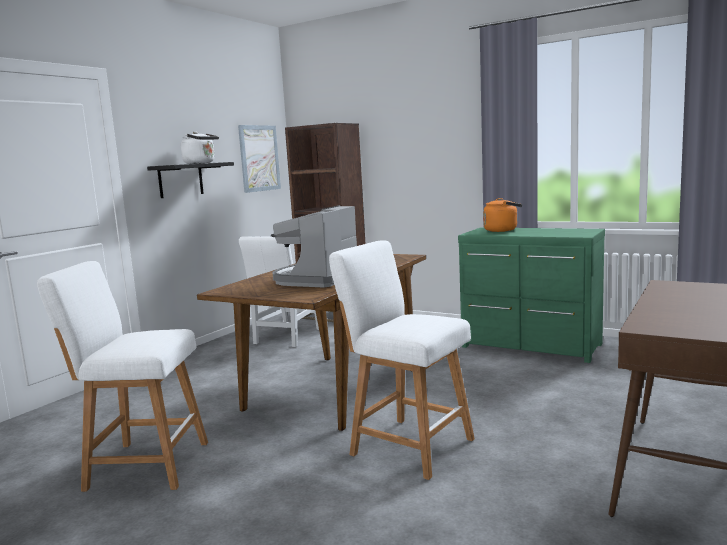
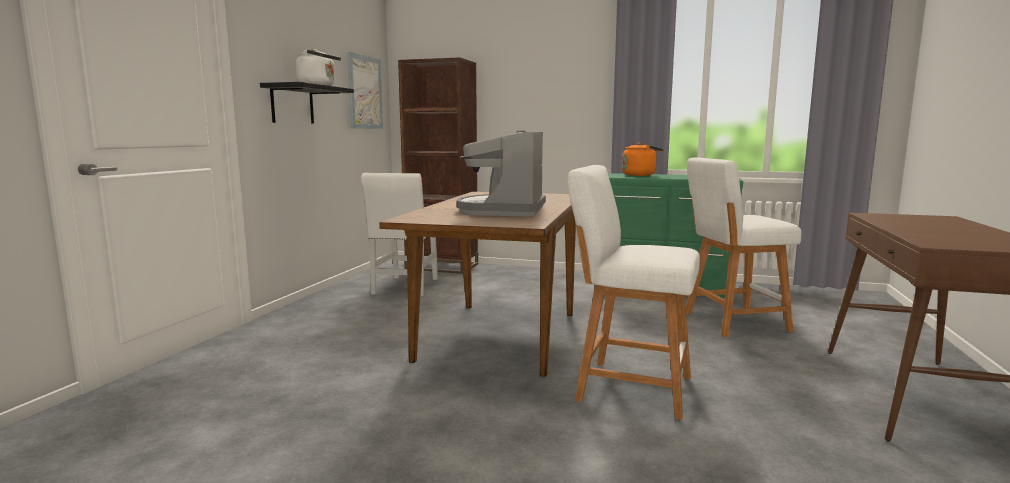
camera: 15 degrees left, 0 degrees up
white stool [37,261,208,492] -> white stool moved to [686,157,801,337]

